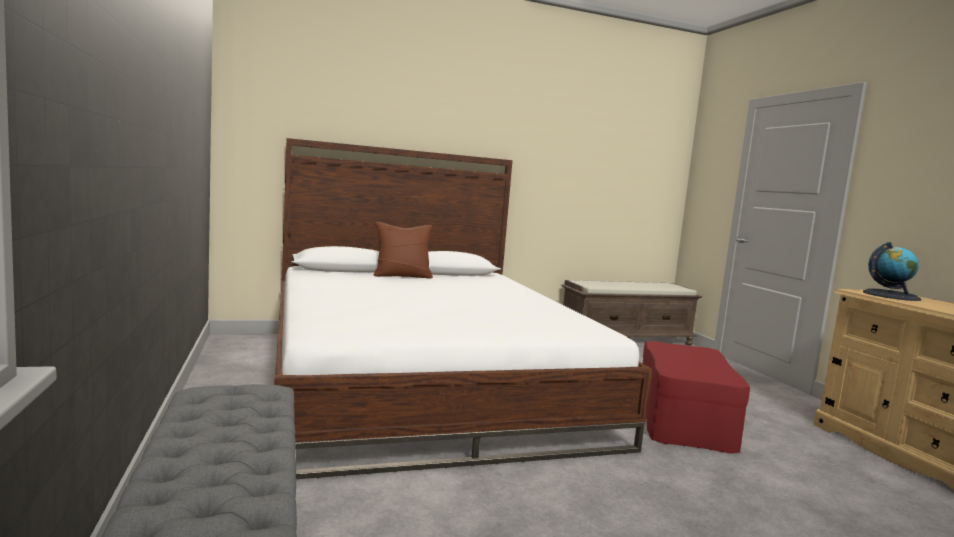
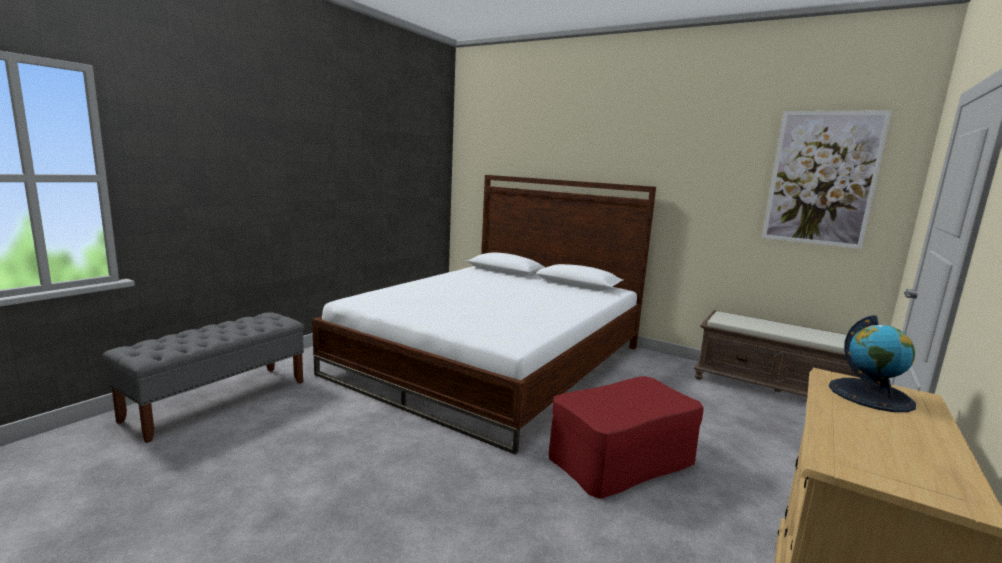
camera: 50 degrees right, 5 degrees up
brown pillow [374,222,433,278] -> none
none -> picture [762,110,892,249]

